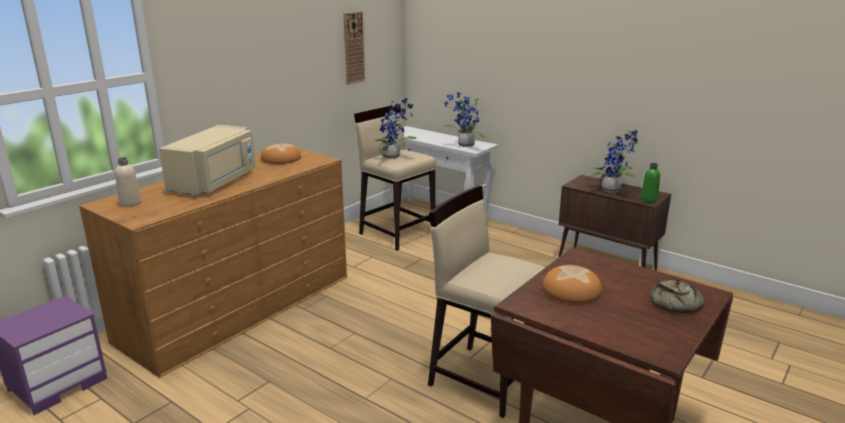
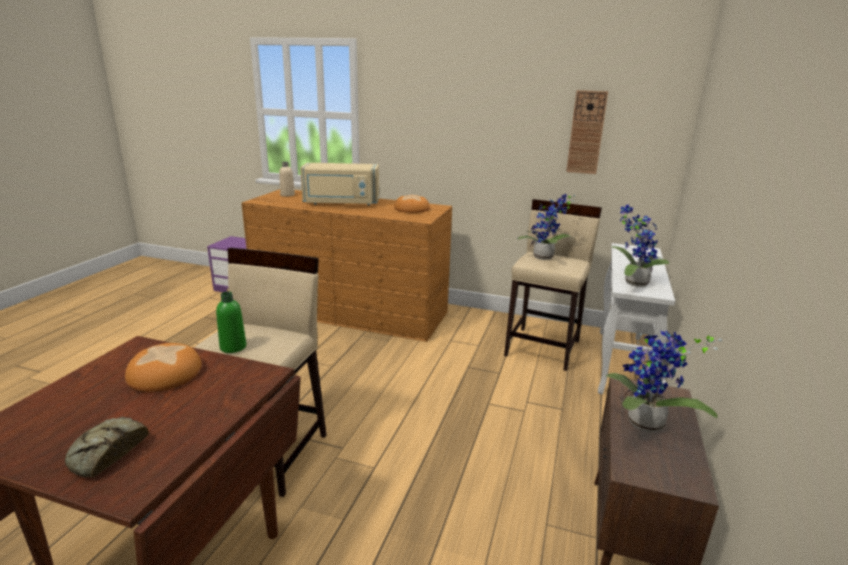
camera: 70 degrees right, 0 degrees up
green bottle [641,163,660,203] -> green bottle moved to [216,291,246,353]

